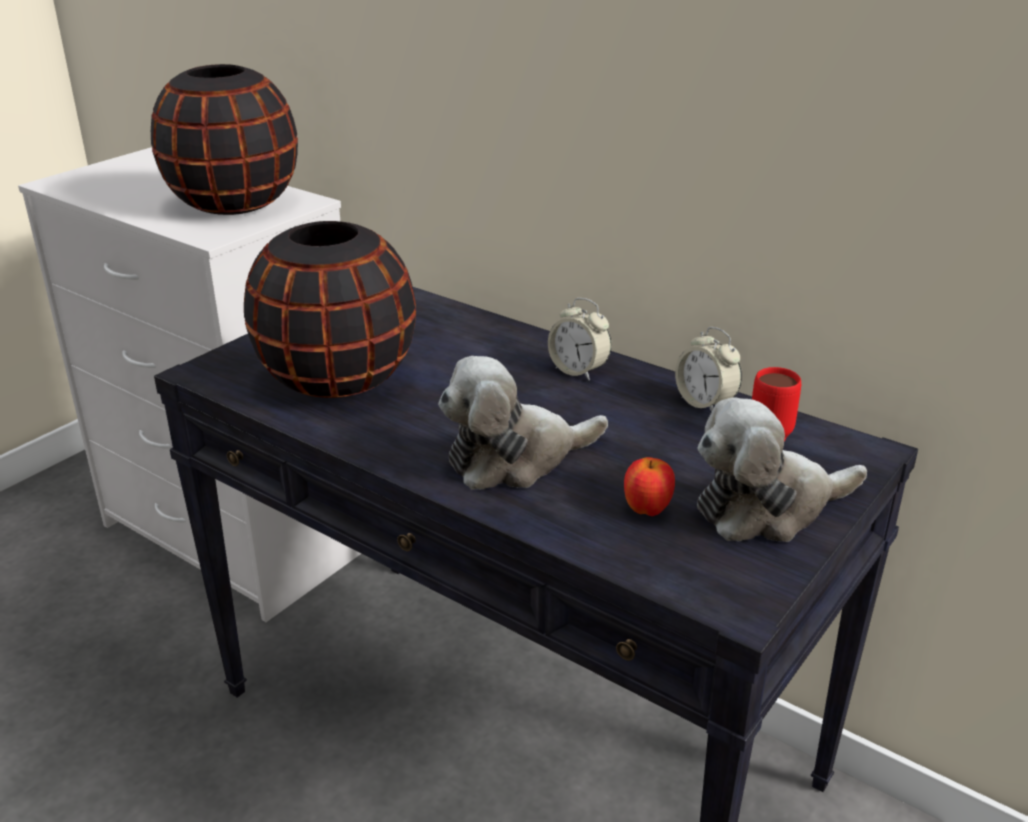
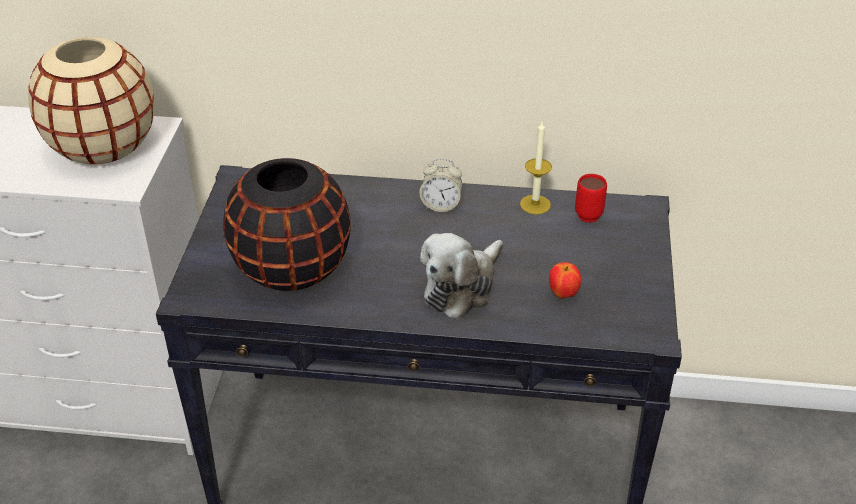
camera: 30 degrees left, 10 degrees up
black vase [151,64,298,215] -> beige vase [28,37,154,164]
alarm clock [675,327,742,412] -> candle [520,122,552,214]
plush toy [697,397,867,542] -> none

